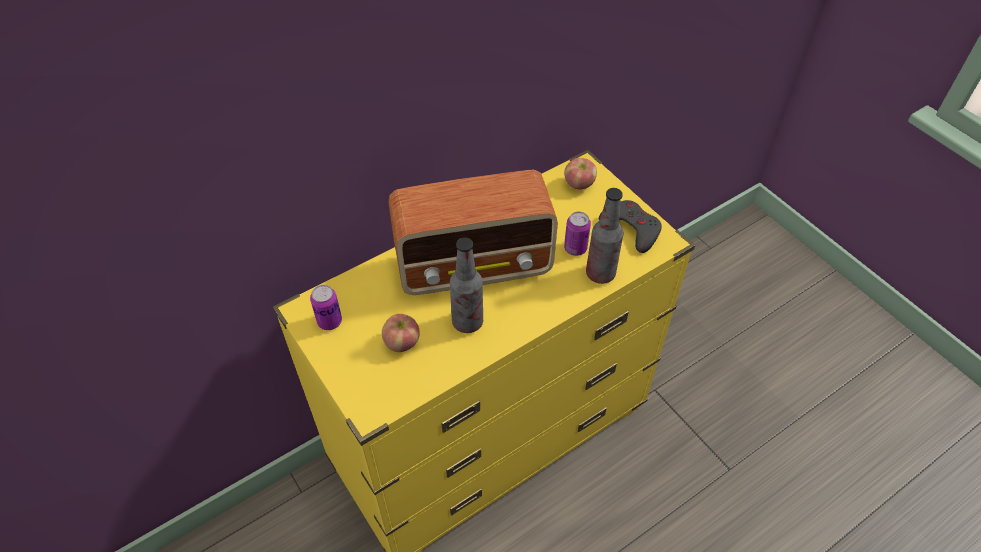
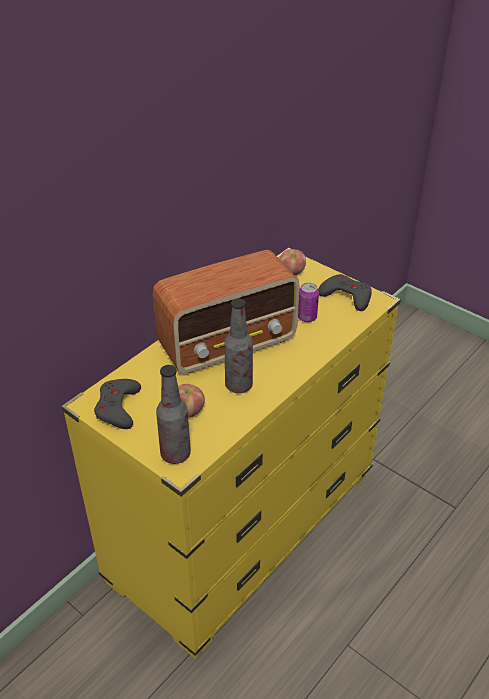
camera: 15 degrees left, 10 degrees down
can [310,285,342,330] -> grey game controller [94,379,141,429]
bottle [586,188,623,284] -> bottle moved to [156,365,191,464]

